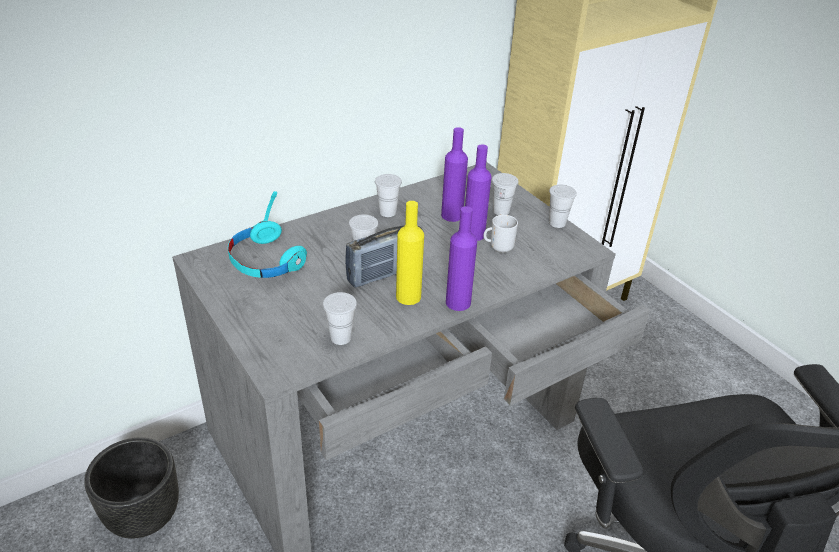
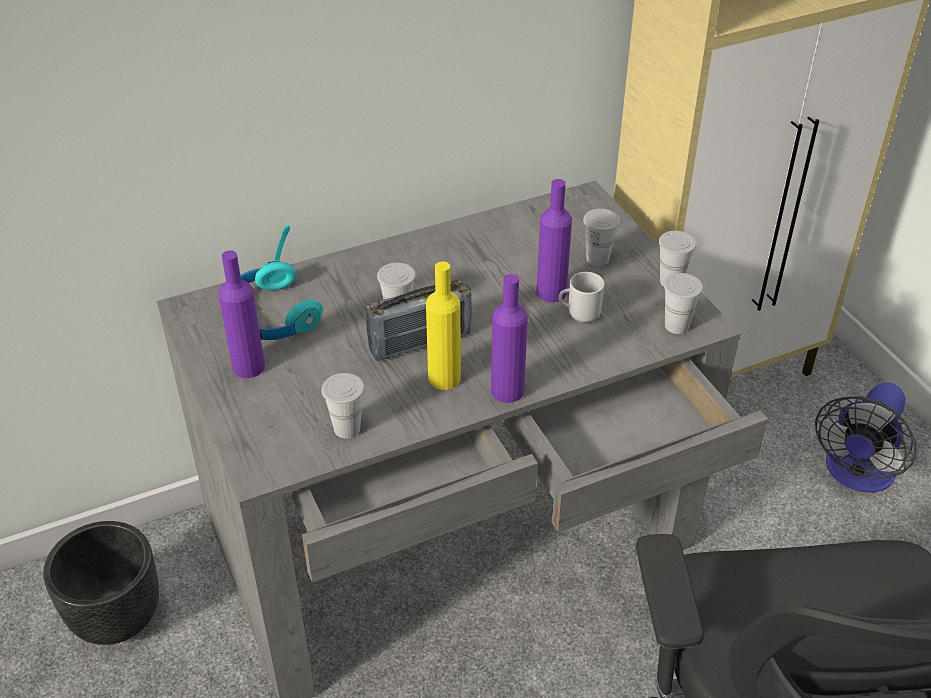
camera: 10 degrees right, 5 degrees up
white cup [375,174,402,217] -> white cup moved to [664,273,703,334]
purple bottle [441,127,468,222] -> purple bottle moved to [218,251,265,378]
none -> fan [815,382,917,493]

